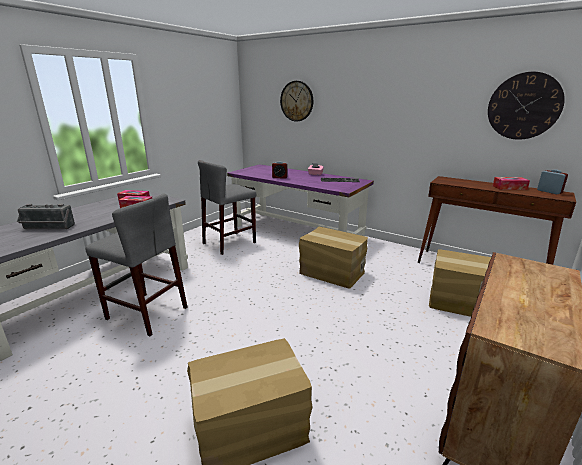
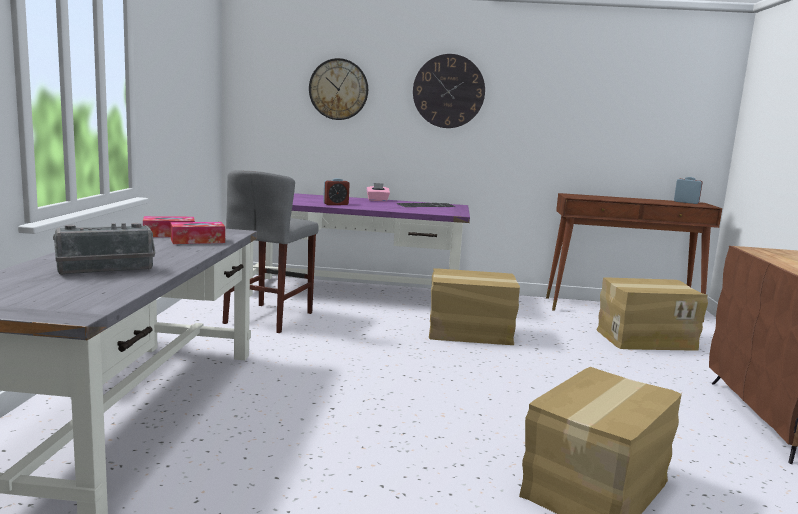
camera: 30 degrees left, 10 degrees down
grey stool [85,193,187,336] -> none
wall clock [488,72,565,140] -> wall clock moved to [413,54,485,128]
tissue box [493,177,530,190] -> none

